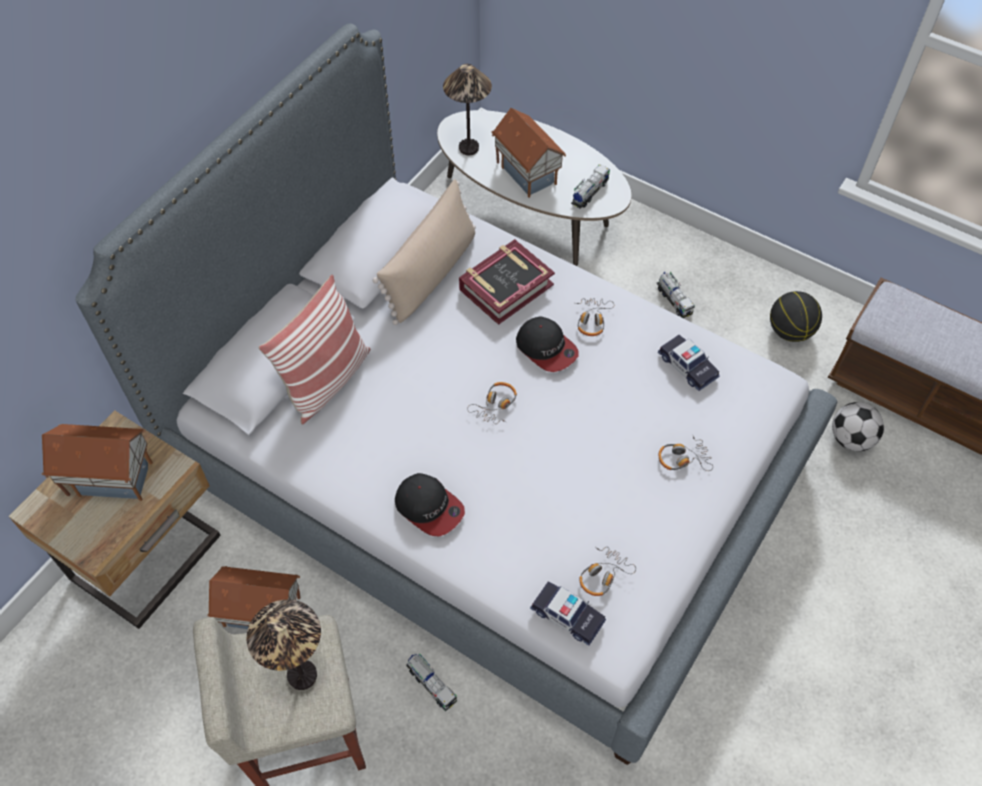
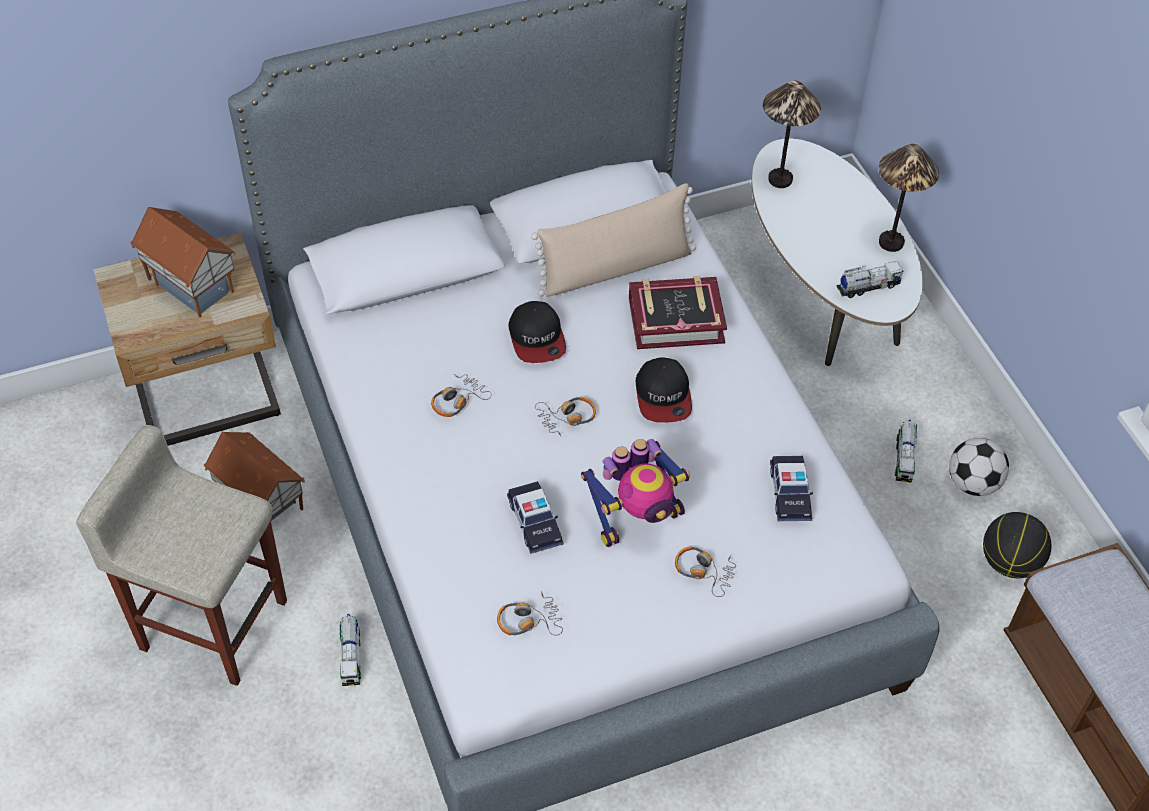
camera: 35 degrees right, 5 degrees down
table lamp [247,599,321,690] -> table lamp moved to [879,144,939,252]
pillow [259,275,370,424] -> none
cap [395,473,465,537] -> cap moved to [508,301,566,363]
toy house [492,108,566,198] -> none
toy car [530,582,606,646] -> toy car moved to [507,481,563,554]
headphones [575,298,614,336] -> headphones moved to [431,374,492,417]
football [832,402,884,451] -> football moved to [949,438,1009,496]
none -> toy robot [581,439,690,547]

